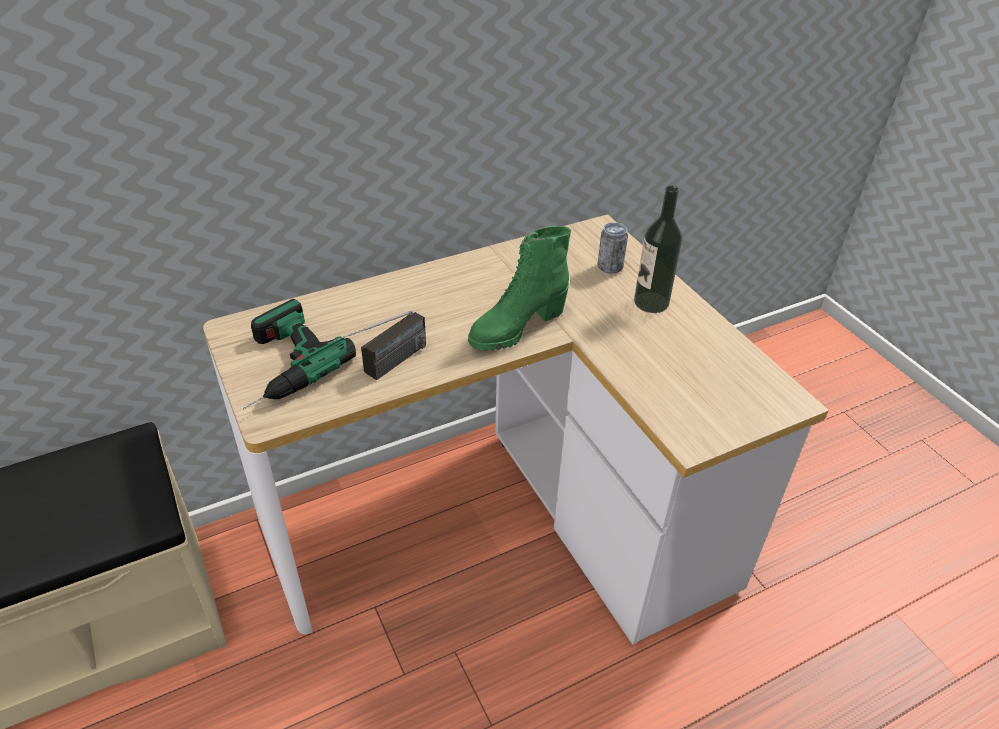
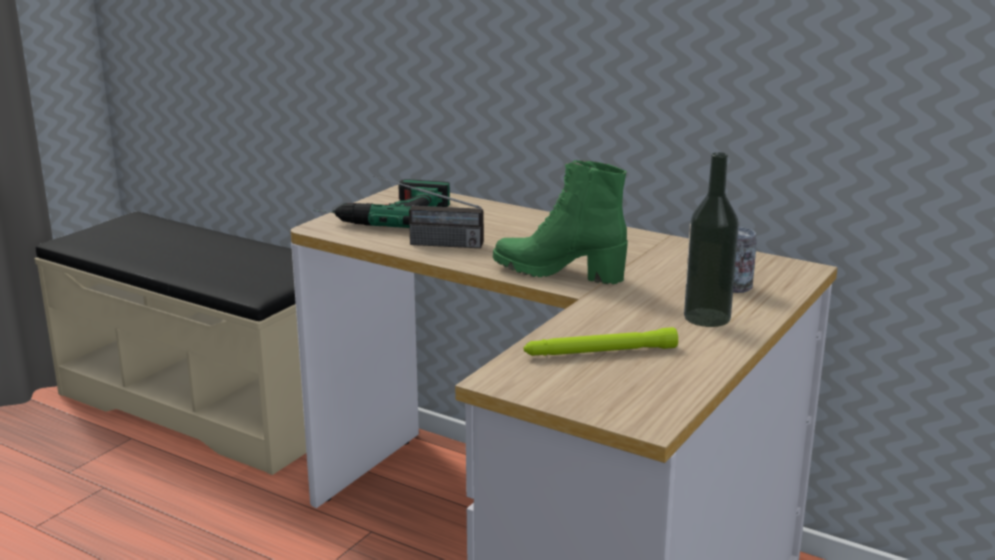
camera: 60 degrees right, 20 degrees down
none -> green flashlight [524,327,678,356]

